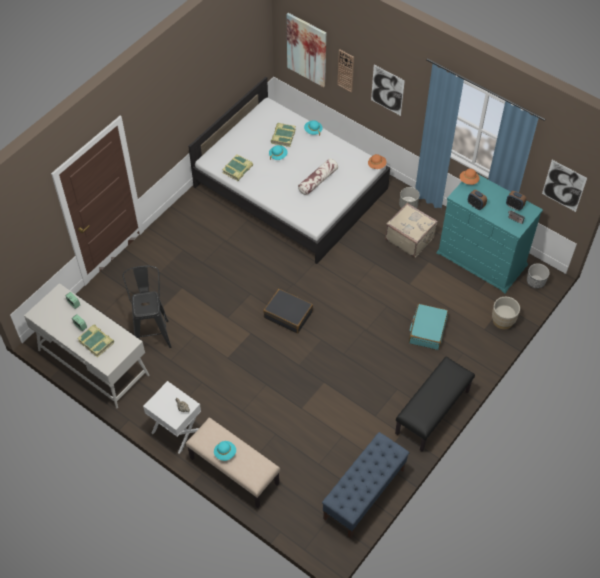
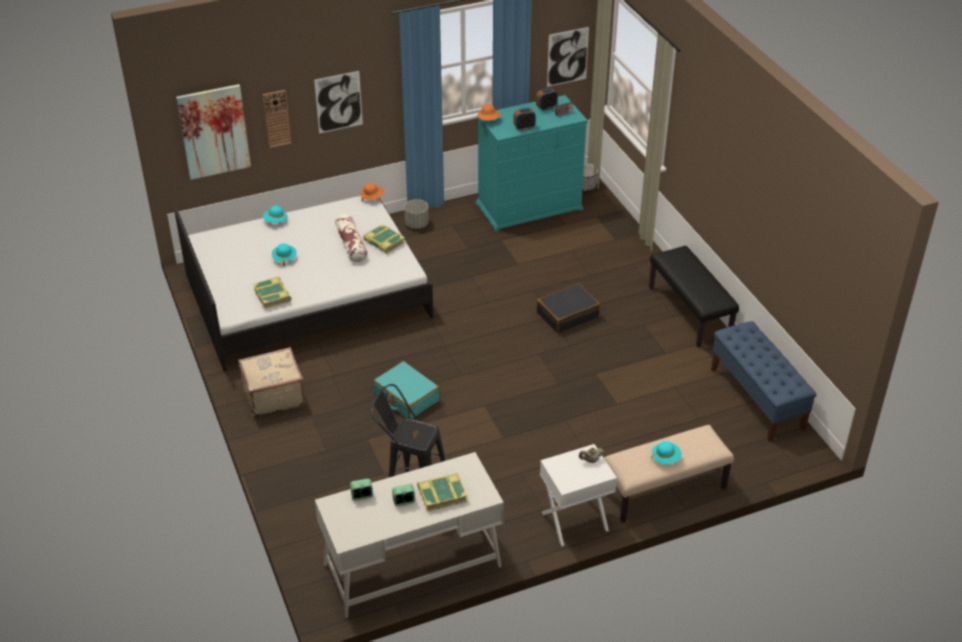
camera: 60 degrees left, 15 degrees down
black suitcase [263,289,313,333] -> black suitcase moved to [537,283,600,333]
book [271,123,296,147] -> book moved to [363,224,405,254]
beige suitcase [385,203,438,258] -> beige suitcase moved to [238,347,305,418]
turquoise suitcase [409,304,448,350] -> turquoise suitcase moved to [373,361,440,419]
beige planter [492,297,520,329] -> none

